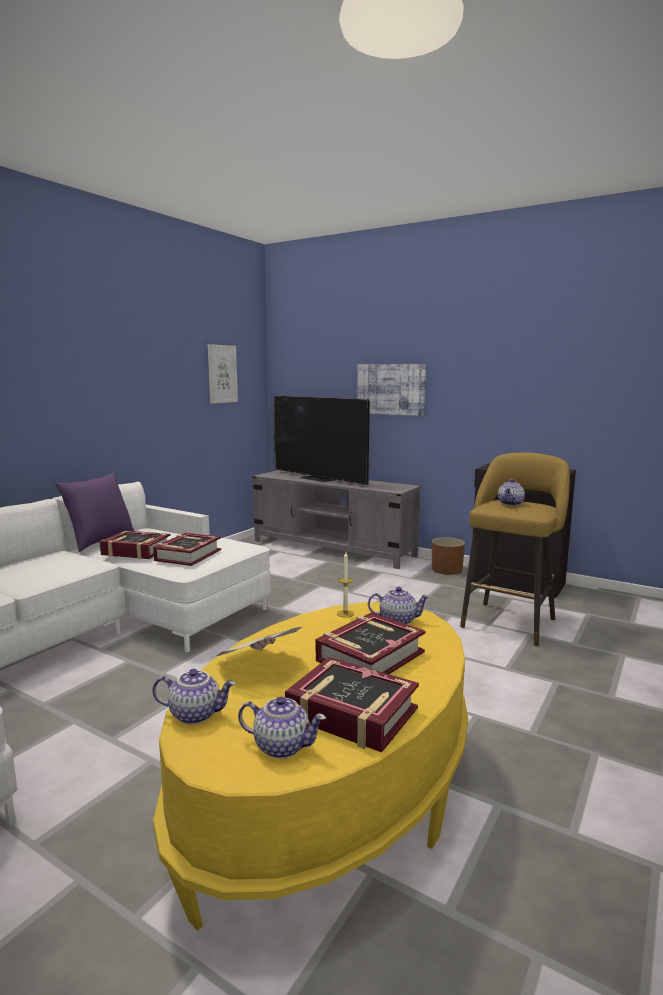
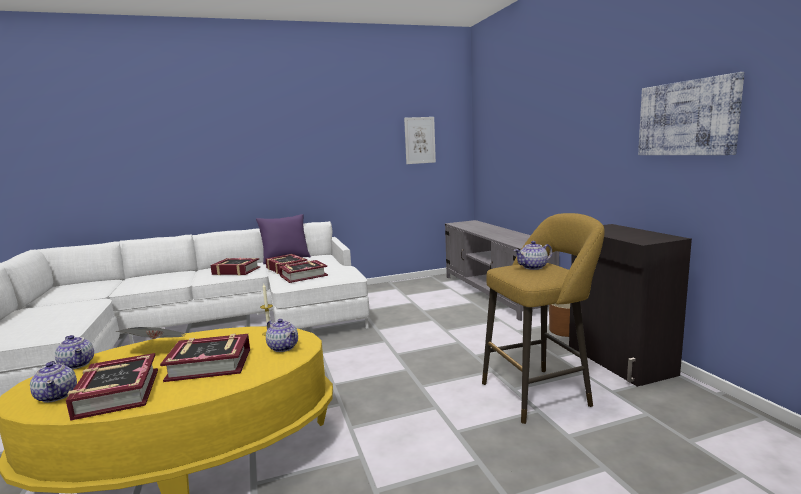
camera: 40 degrees right, 0 degrees up
television [274,396,370,485] -> none
picture [357,364,426,416] -> picture moved to [638,72,744,155]
none -> book [211,258,260,275]

